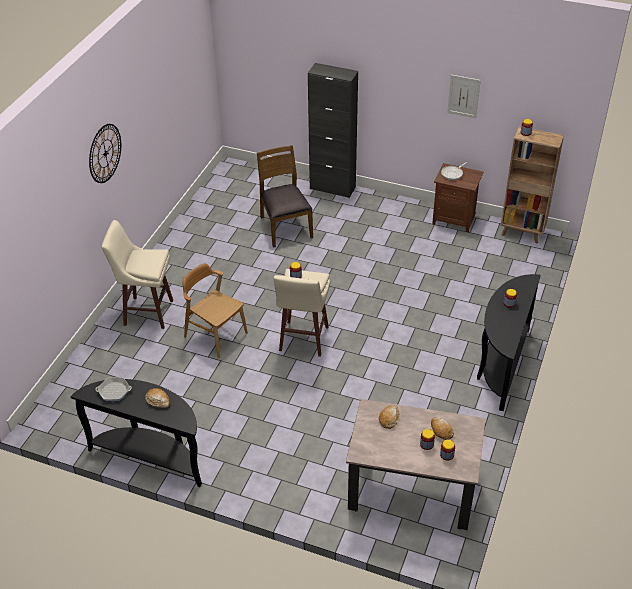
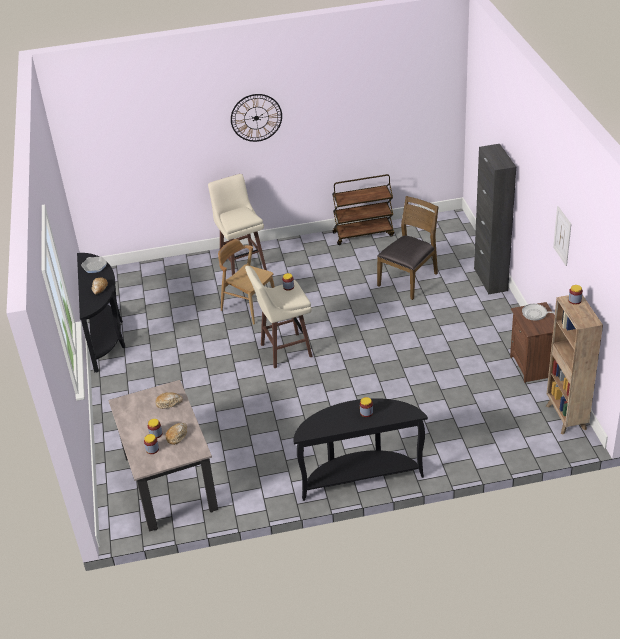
camera: 60 degrees right, 5 degrees down
brown chair [183,264,248,358] -> brown chair turned 60 degrees counterclockwise [218,239,275,324]
none -> brown cart [332,174,394,245]

